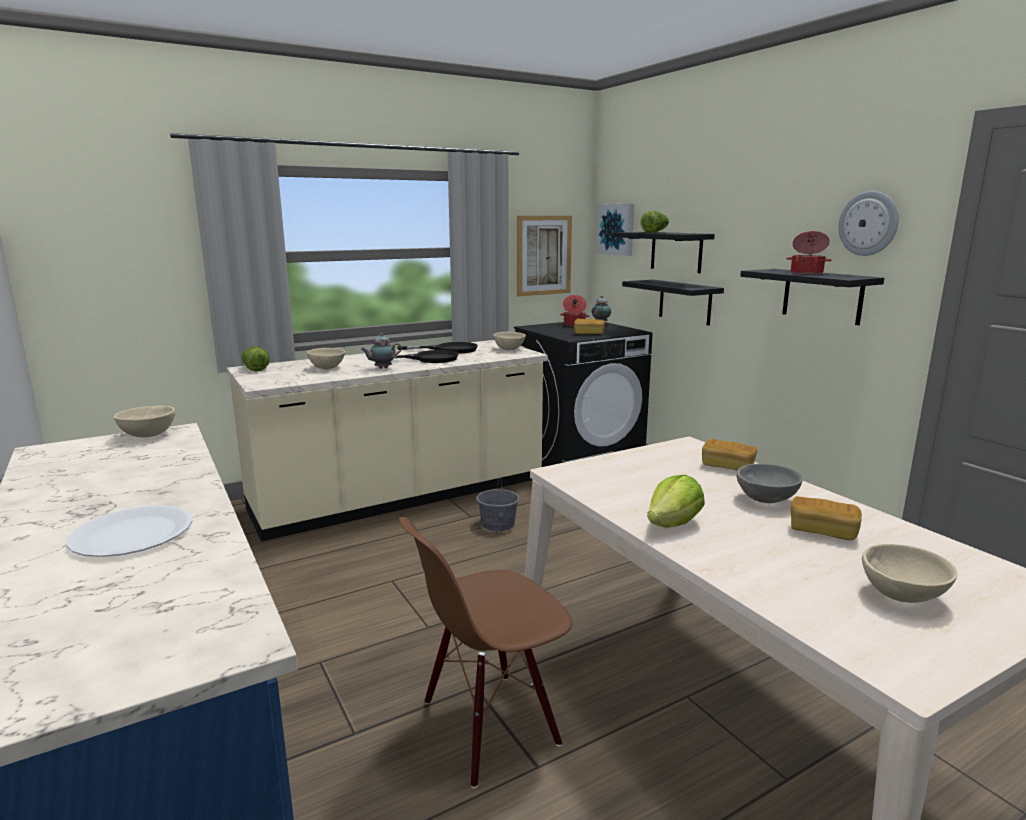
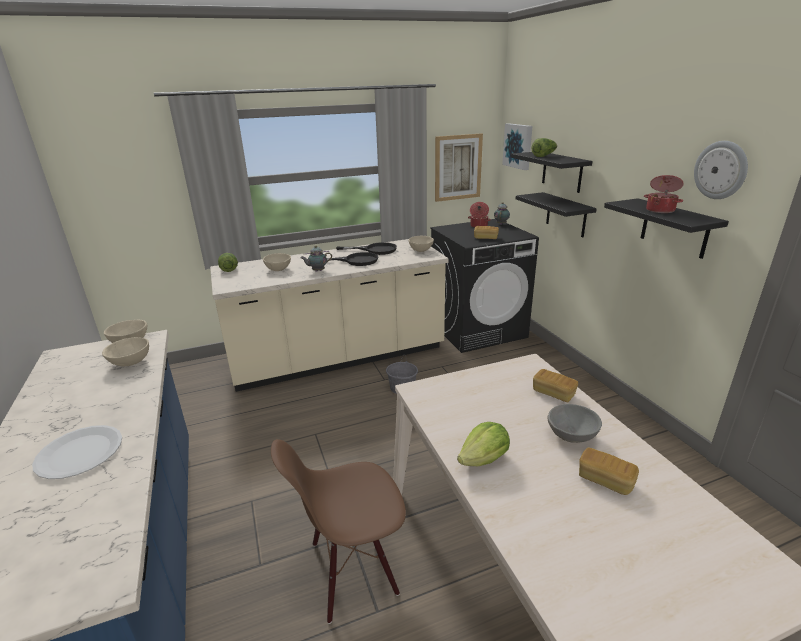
camera: 10 degrees right, 10 degrees up
beige bowl [862,544,957,603] -> beige bowl moved to [102,337,149,366]

